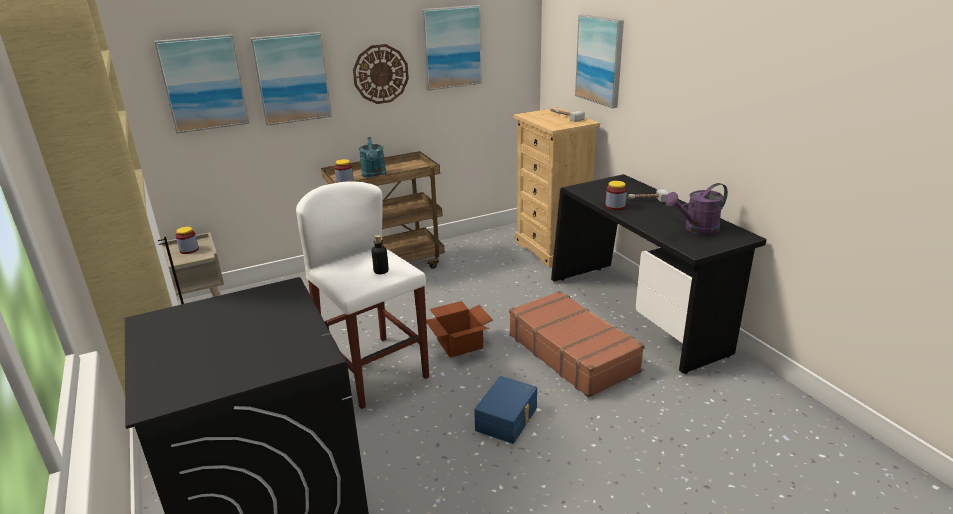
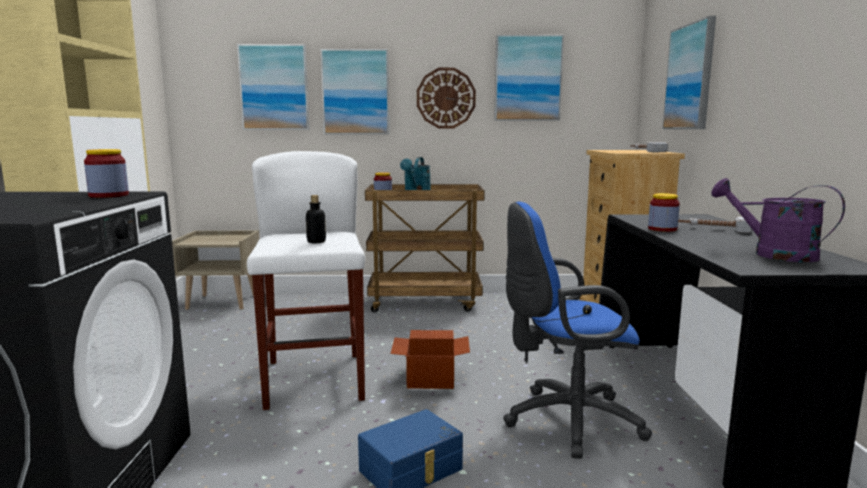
camera: 25 degrees right, 15 degrees down
jar [176,227,199,254] -> jar moved to [84,149,129,198]
brown suitcase [509,291,645,398] -> blue office chair [503,202,652,459]
purple watering can [665,183,728,235] -> purple watering can turned 45 degrees clockwise [711,178,845,262]

